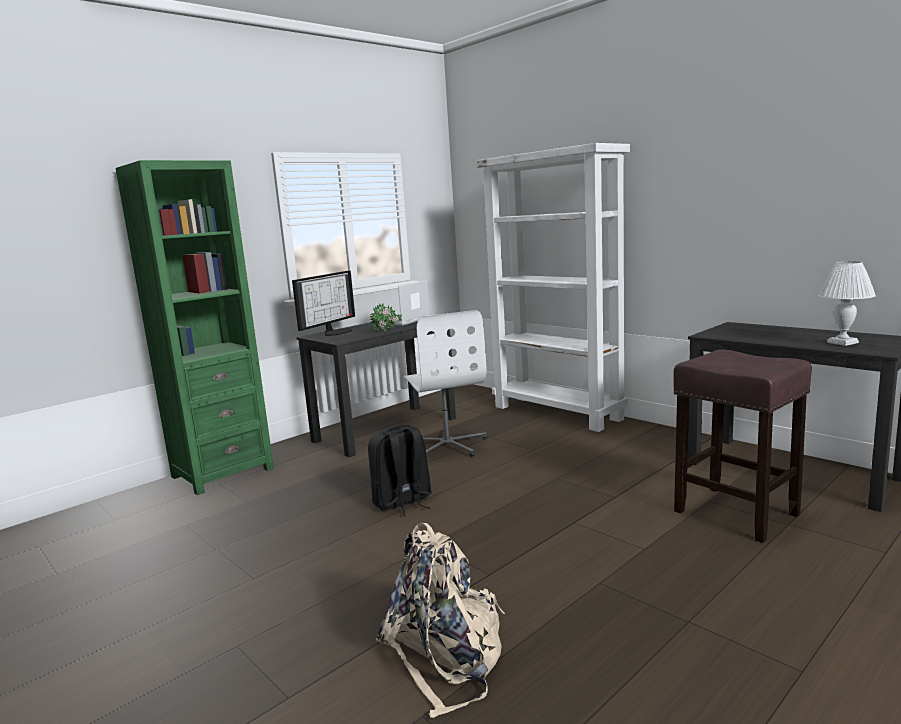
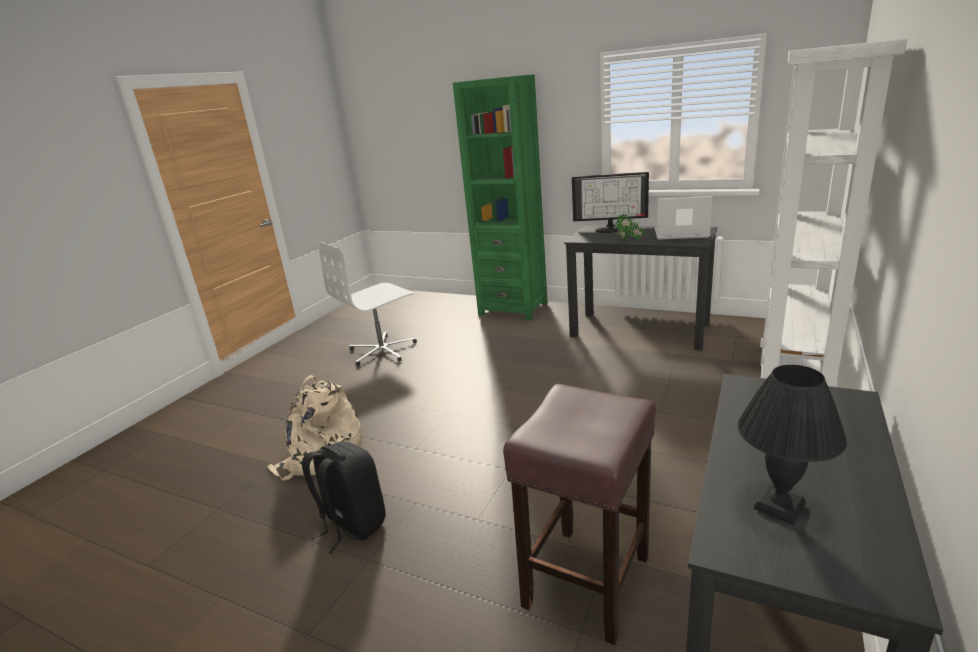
camera: 70 degrees right, 10 degrees up
black backpack [368,425,432,517] -> black backpack moved to [302,441,386,553]
white office chair [404,310,487,457] -> white office chair moved to [318,241,417,366]
white table lamp [818,261,876,346] -> black table lamp [737,365,847,525]

